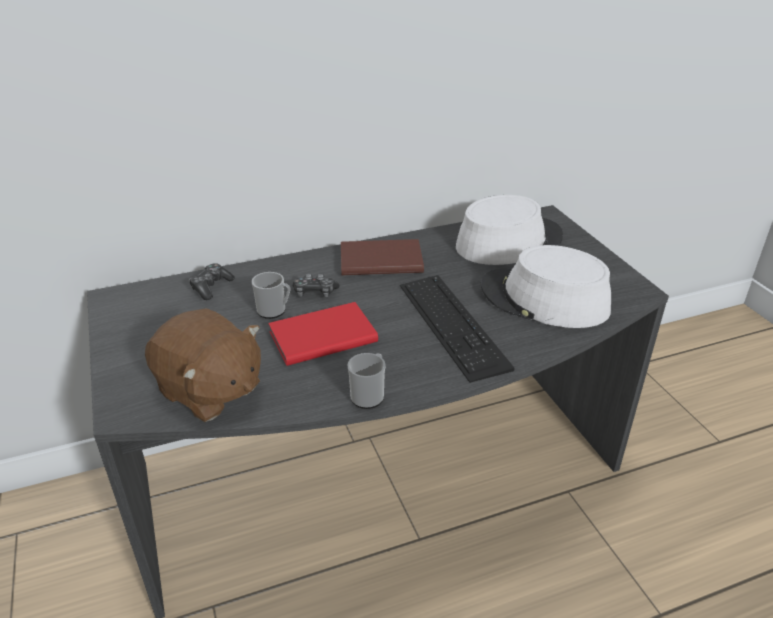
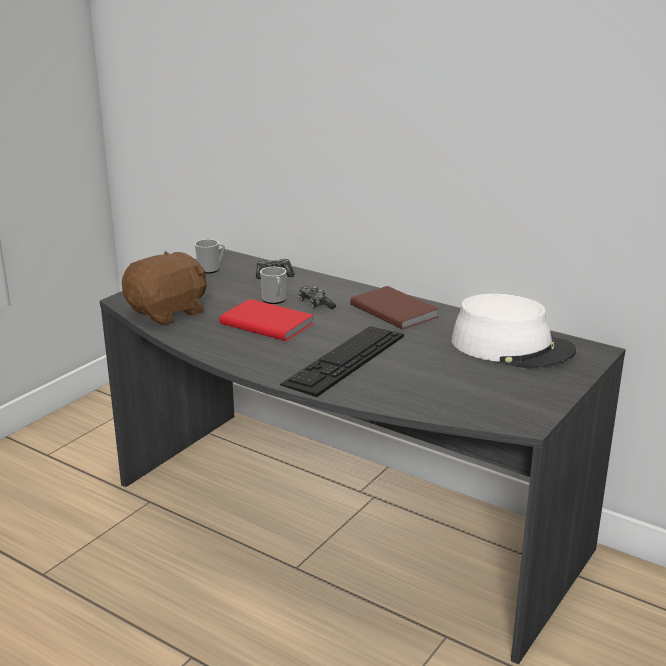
camera: 55 degrees right, 10 degrees down
brown plush toy [145,308,261,422] -> brown plush toy turned 135 degrees counterclockwise [122,251,207,325]
mug [347,353,386,409] -> mug moved to [194,239,225,274]
white hat [481,245,611,328] -> none

